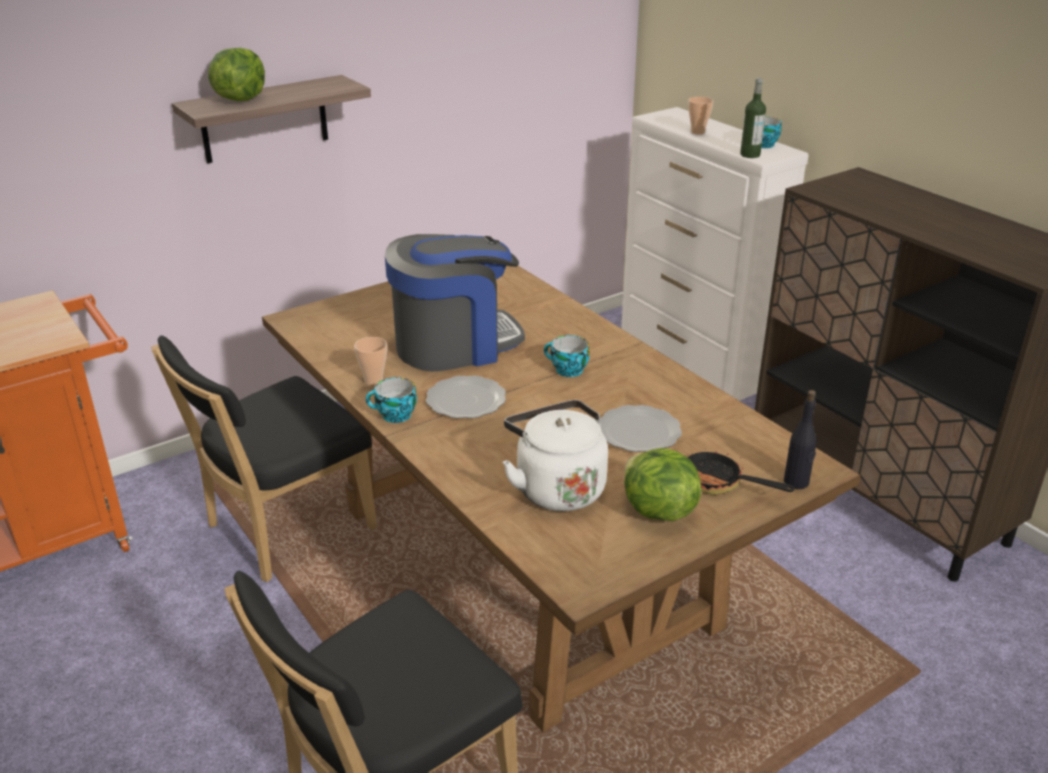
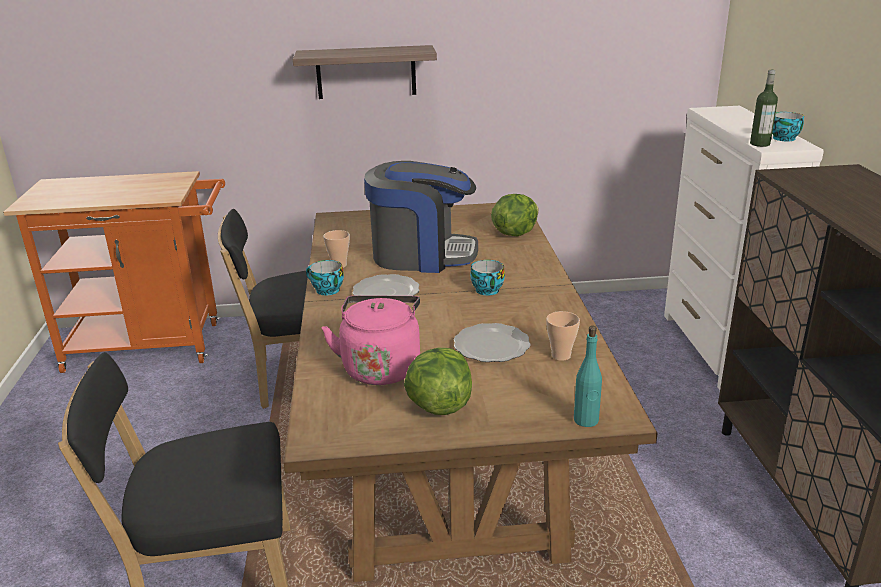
camera: 30 degrees right, 5 degrees down
lettuce [208,48,265,101] -> lettuce moved to [491,194,539,236]
white kettle [503,400,608,511] -> pink kettle [321,295,420,385]
cup [688,97,714,134] -> cup moved to [546,311,580,361]
frying pan [688,447,795,495] -> none
black bottle [784,390,816,489] -> turquoise bottle [574,326,602,427]

